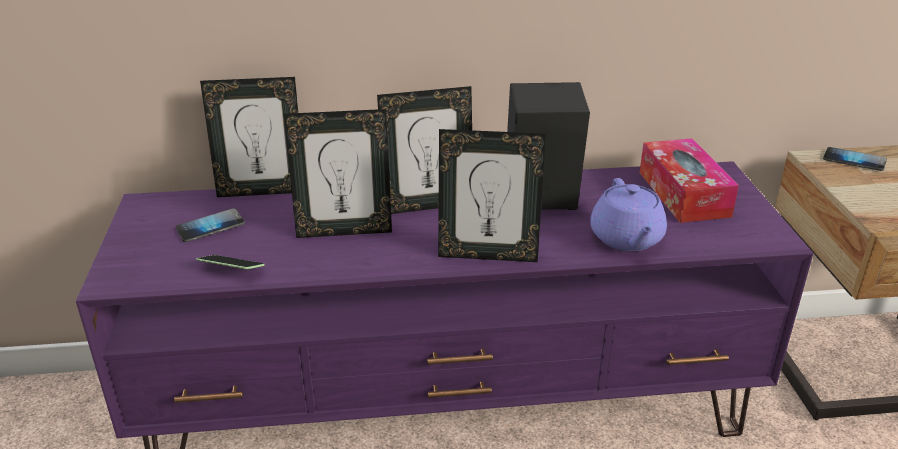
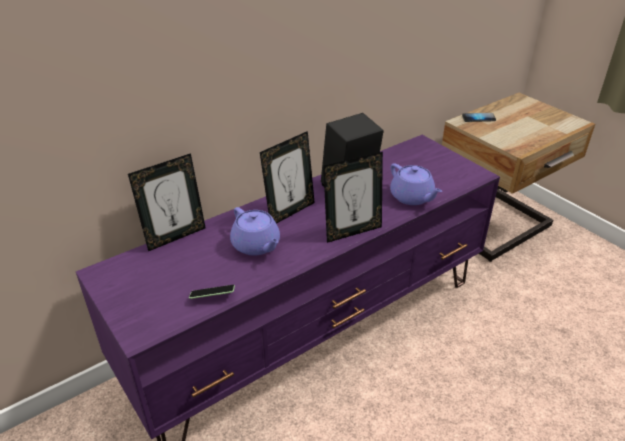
camera: 30 degrees left, 5 degrees up
phone [176,208,245,242] -> none
picture frame [284,109,392,238] -> purple teapot [230,207,280,256]
tissue box [639,138,739,223] -> none

